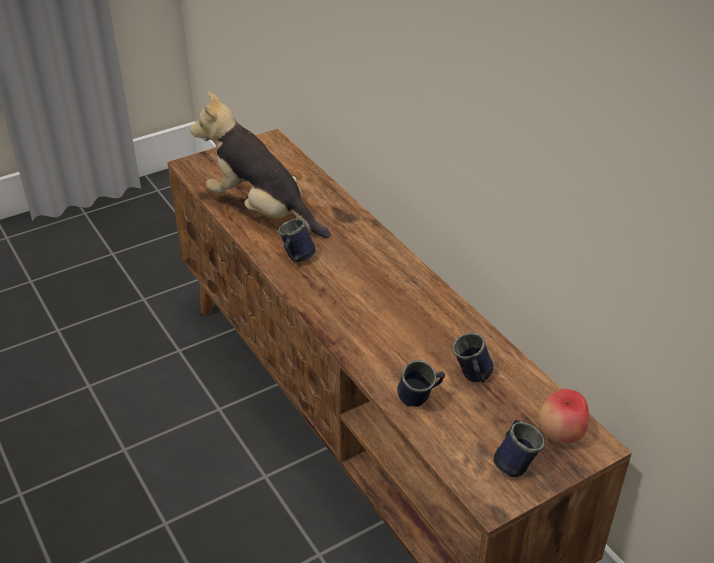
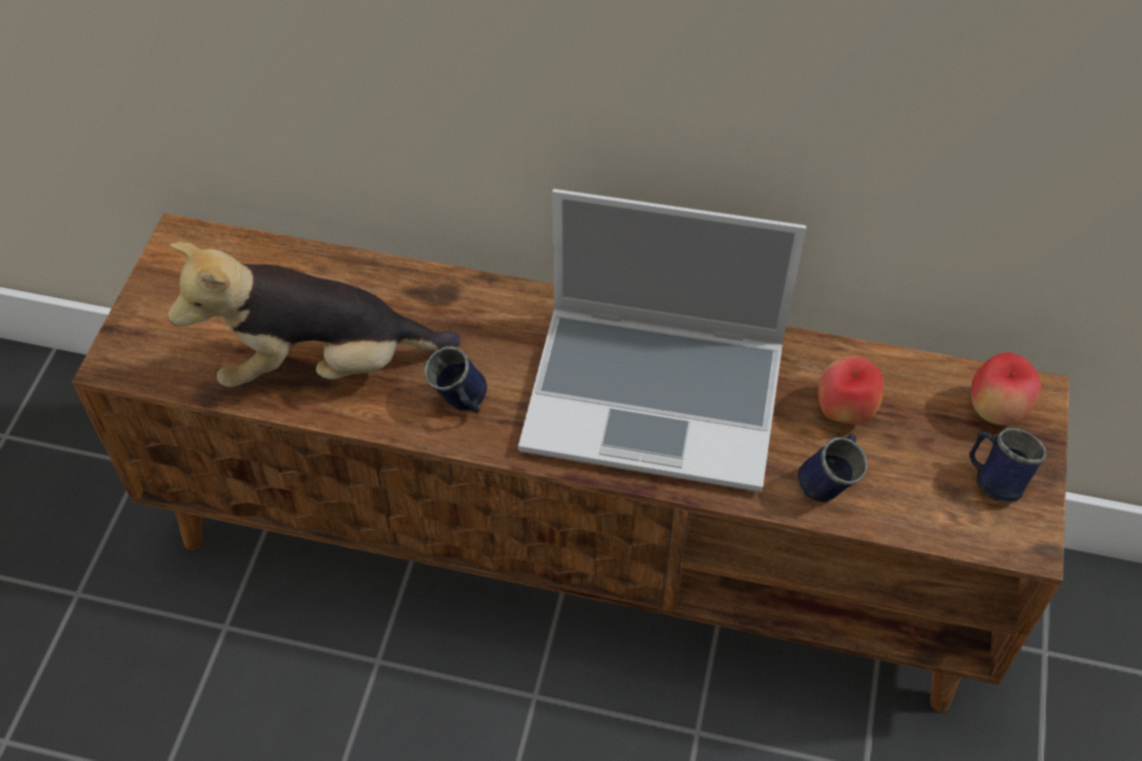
camera: 45 degrees left, 15 degrees up
blue mug [453,332,494,383] -> apple [818,356,884,424]
none -> laptop [518,189,806,492]

